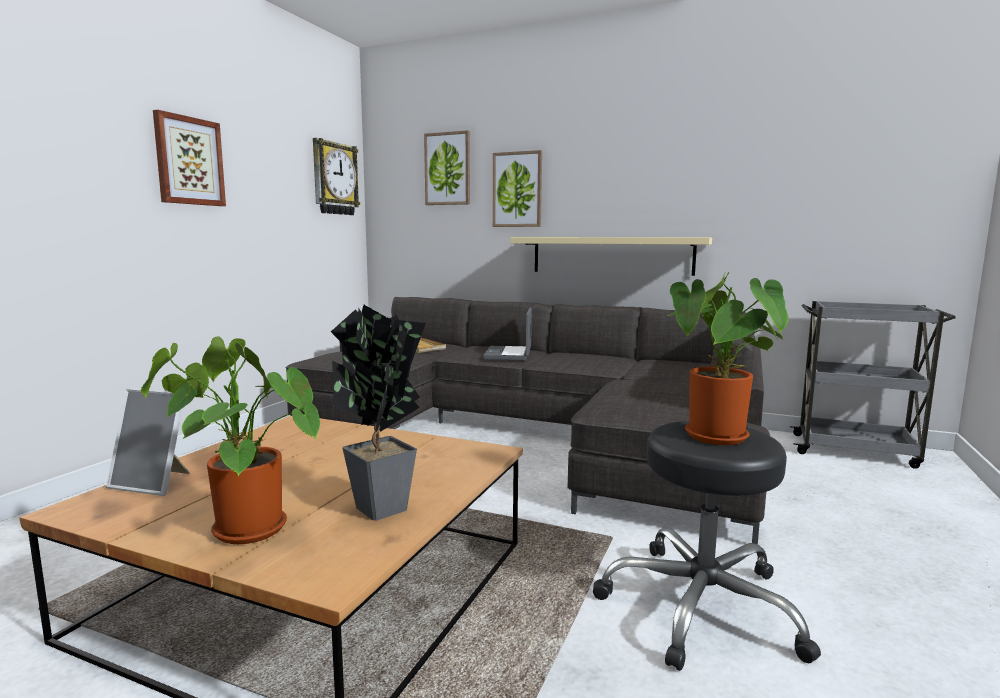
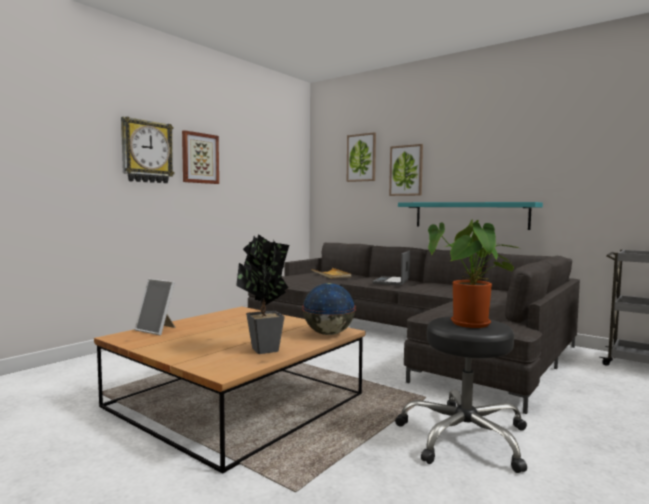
camera: 15 degrees right, 5 degrees down
potted plant [141,336,320,544] -> none
wall clock [313,138,360,215] -> wall clock moved to [121,117,175,183]
beige shelf [510,237,712,276] -> turquoise shelf [398,202,543,230]
none -> globe [302,283,356,335]

